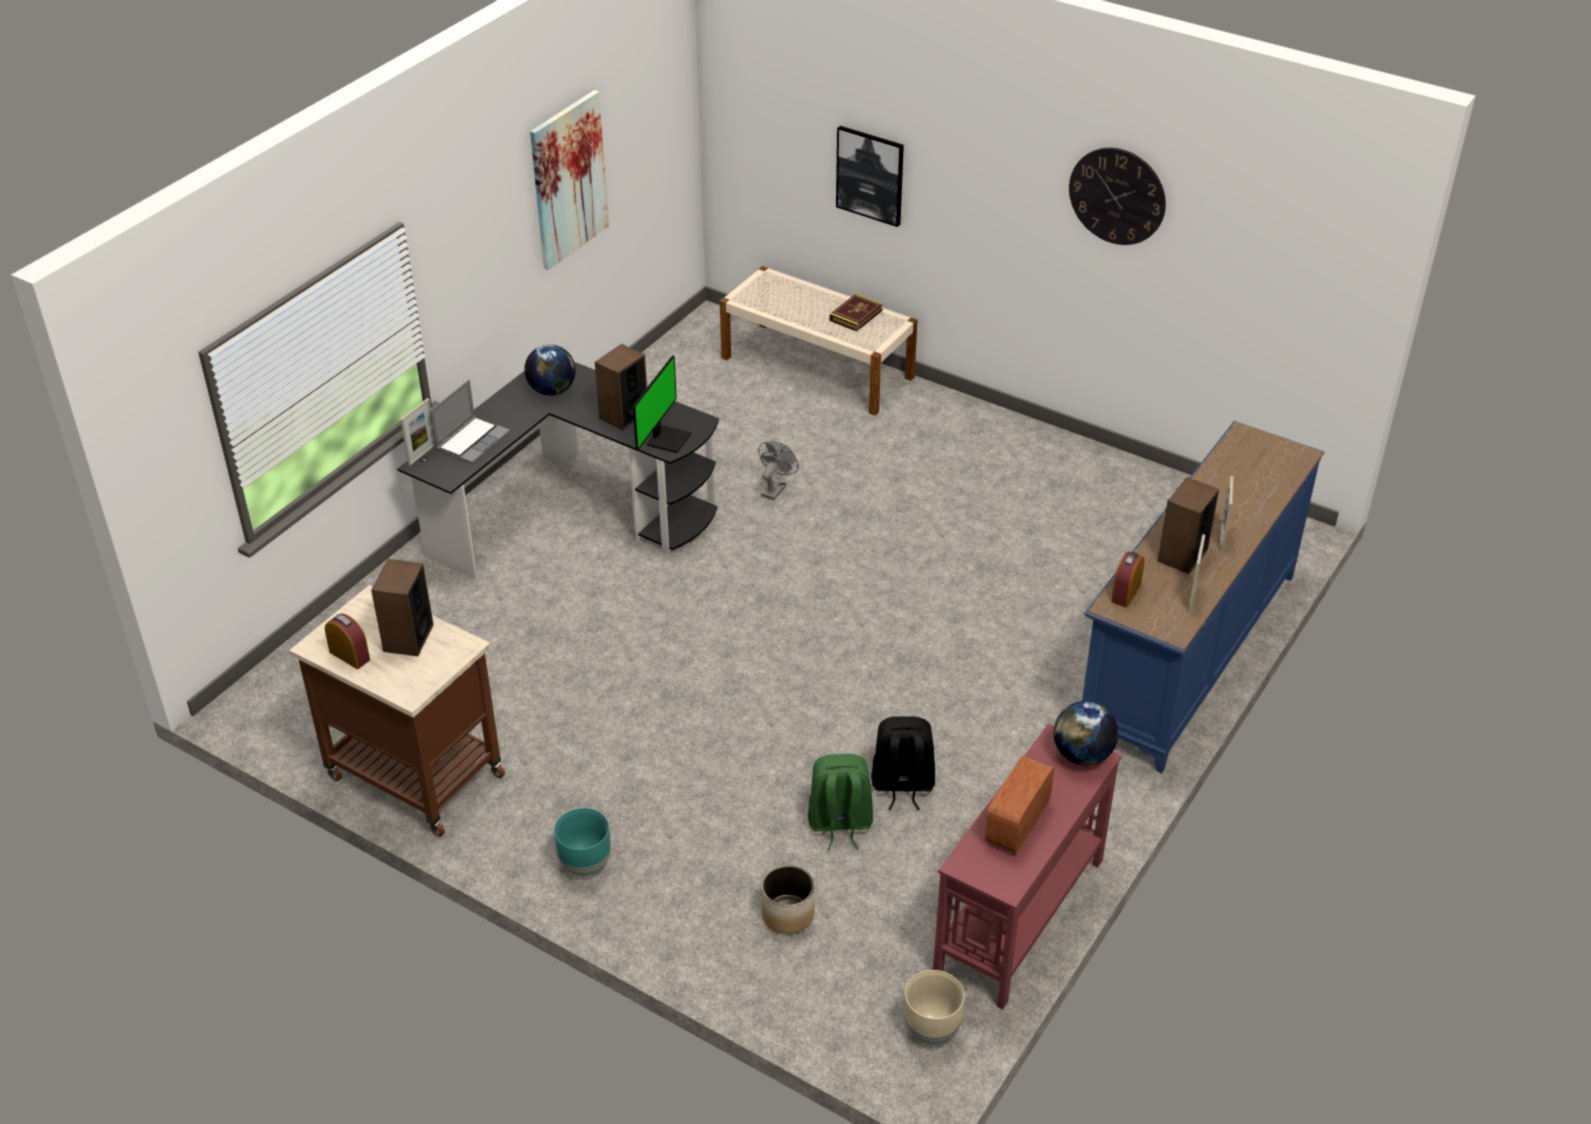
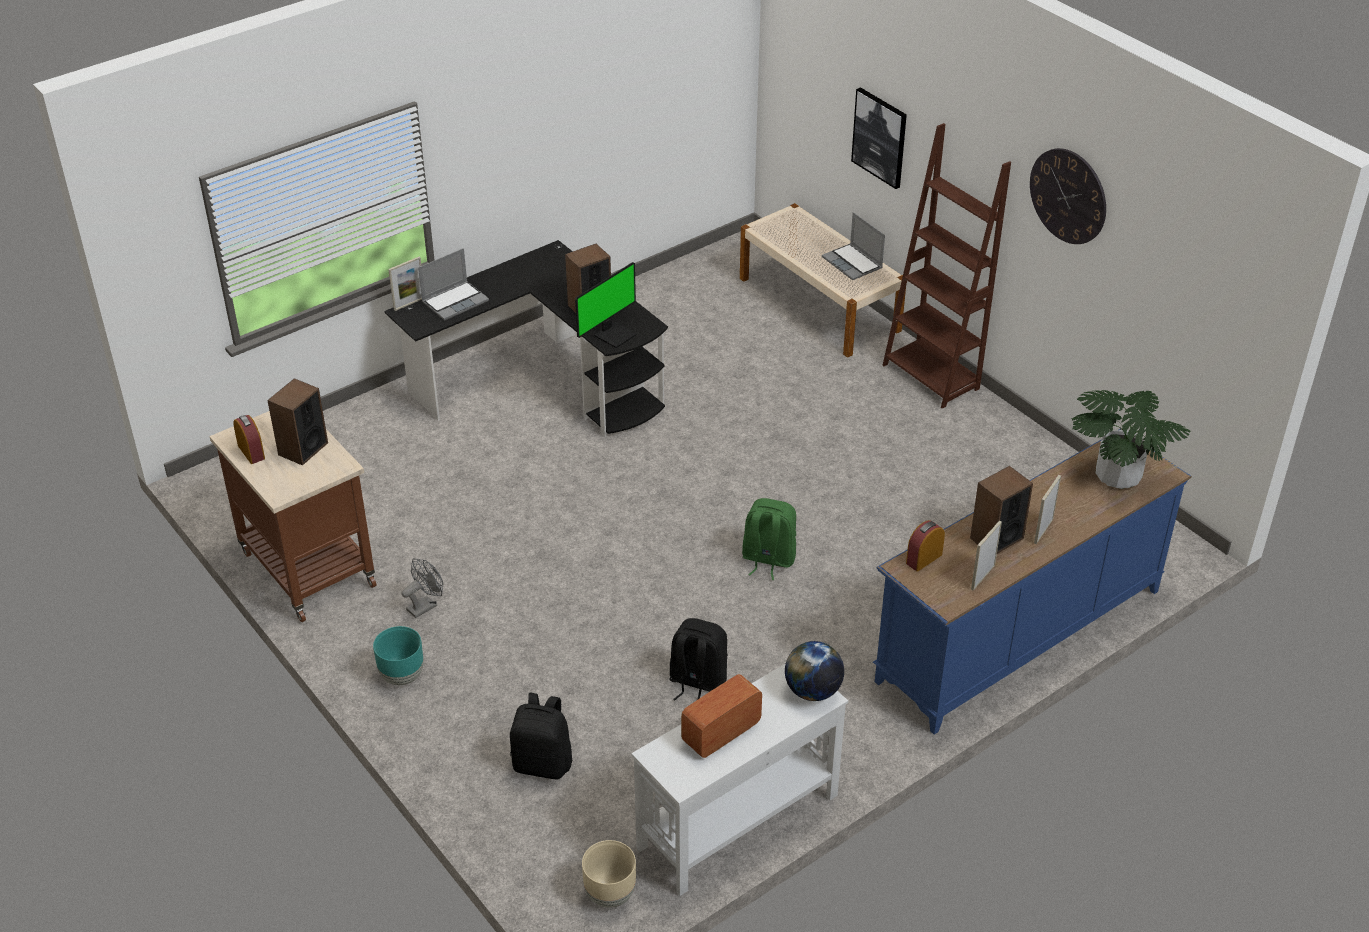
camera: 20 degrees right, 0 degrees up
globe [524,344,576,396] -> none
picture [530,90,609,270] -> none
grey fan [758,441,798,500] -> grey fan moved to [402,558,443,618]
planter [762,865,815,934] -> black backpack [510,692,572,779]
green backpack [808,754,873,850] -> green backpack moved to [742,498,796,580]
book [830,294,883,332] -> laptop [822,212,885,280]
red console table [933,724,1122,1009] -> white console table [631,664,848,896]
none -> brown bookcase [882,123,1011,409]
none -> potted plant [1072,390,1190,489]

